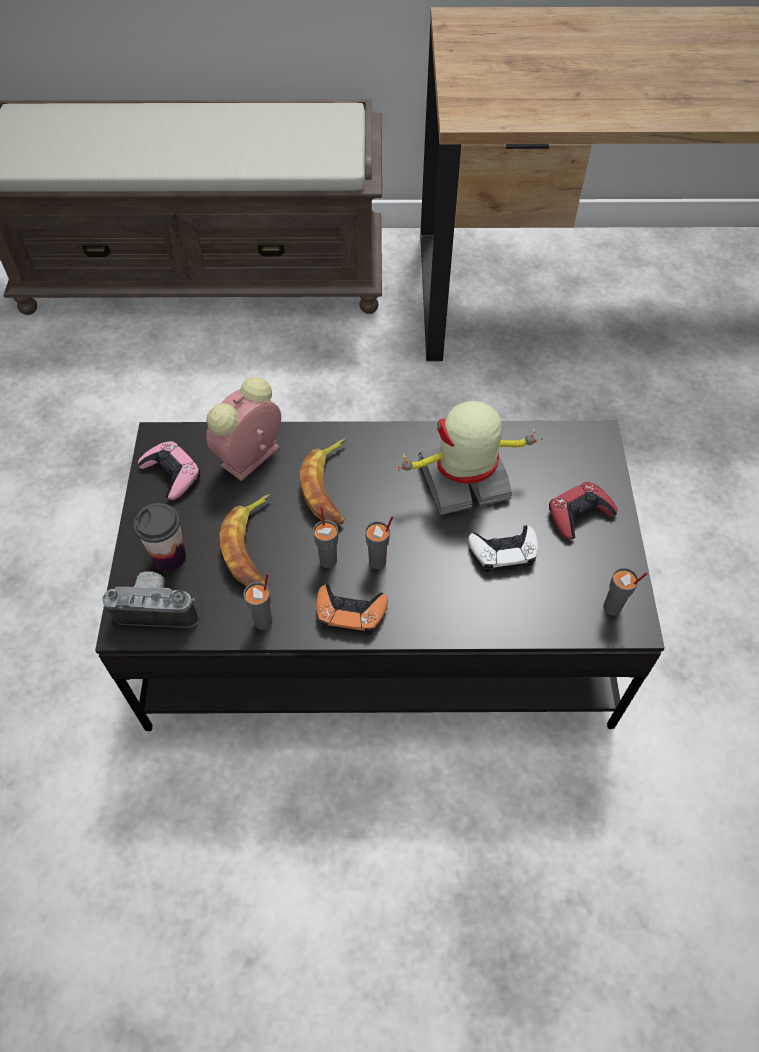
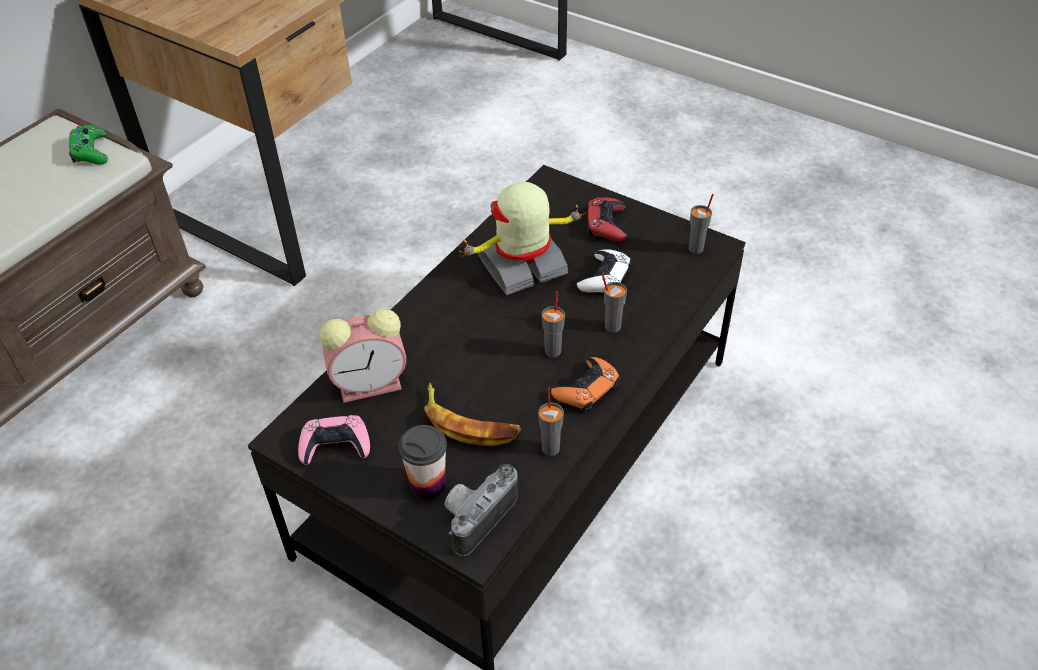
camera: 55 degrees left, 10 degrees down
alarm clock [206,377,281,481] -> alarm clock turned 90 degrees counterclockwise [319,309,406,403]
banana [300,439,346,525] -> none
grey cup [313,507,338,568] -> grey cup moved to [602,273,627,333]
toy robot [396,401,543,515] -> toy robot turned 45 degrees clockwise [458,182,586,295]
none -> green game controller [69,125,108,165]

